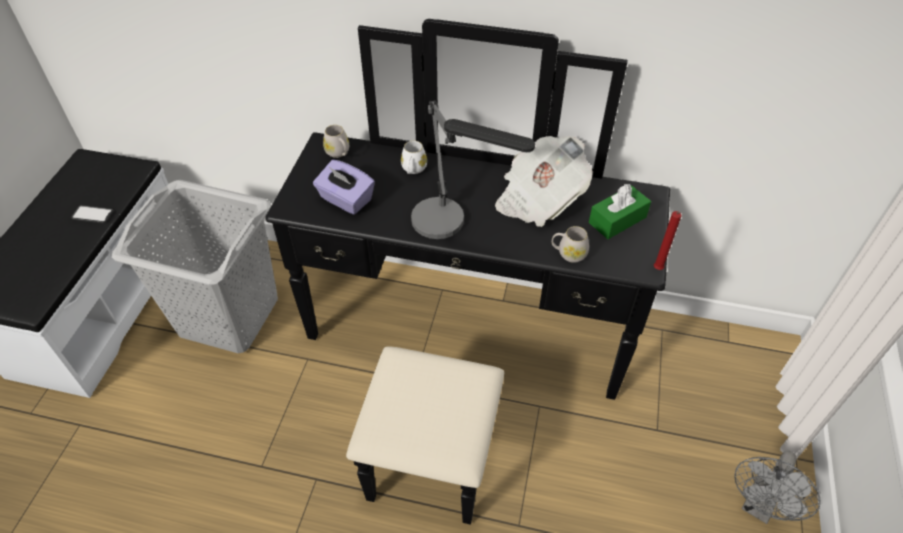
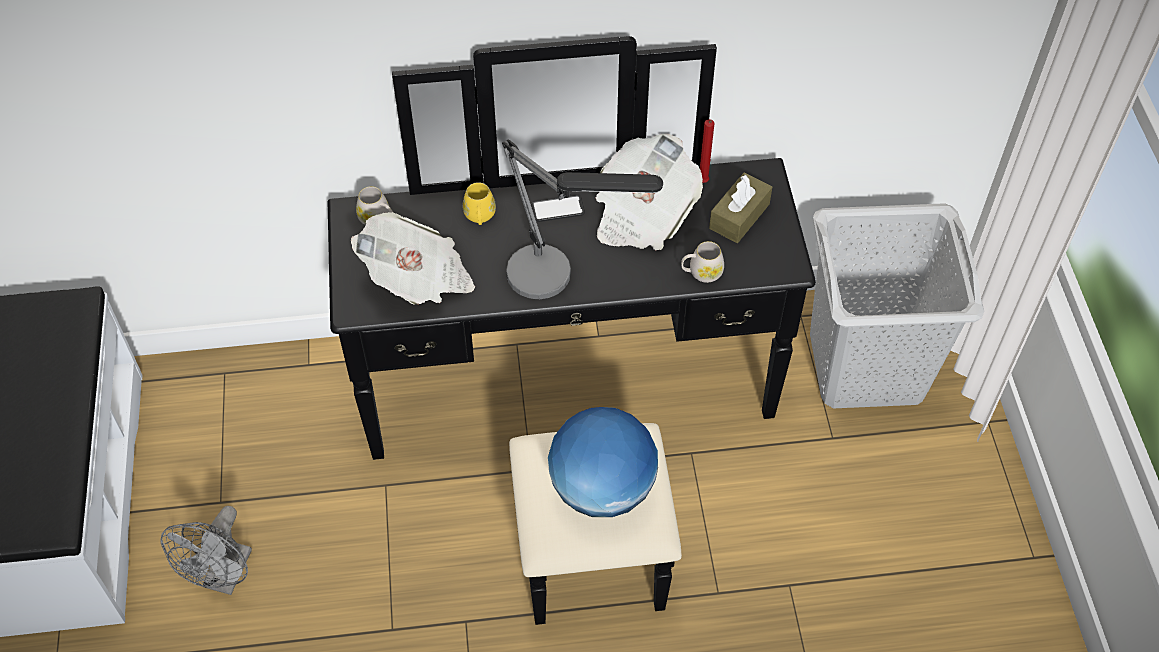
camera: 20 degrees left, 5 degrees up
phone [71,205,113,223] -> phone moved to [531,195,585,222]
grey laundry basket [112,180,278,353] -> grey laundry basket moved to [810,203,984,408]
purple tissue box [313,160,375,215] -> newspaper [351,212,475,305]
white mug [401,141,427,174] -> yellow mug [463,182,496,225]
green tissue box [589,184,651,239] -> brown tissue box [709,172,772,243]
red candle [654,211,682,270] -> red candle moved to [700,119,714,183]
grey fan [734,450,821,524] -> grey fan moved to [160,506,252,595]
none -> globe [548,407,658,517]

